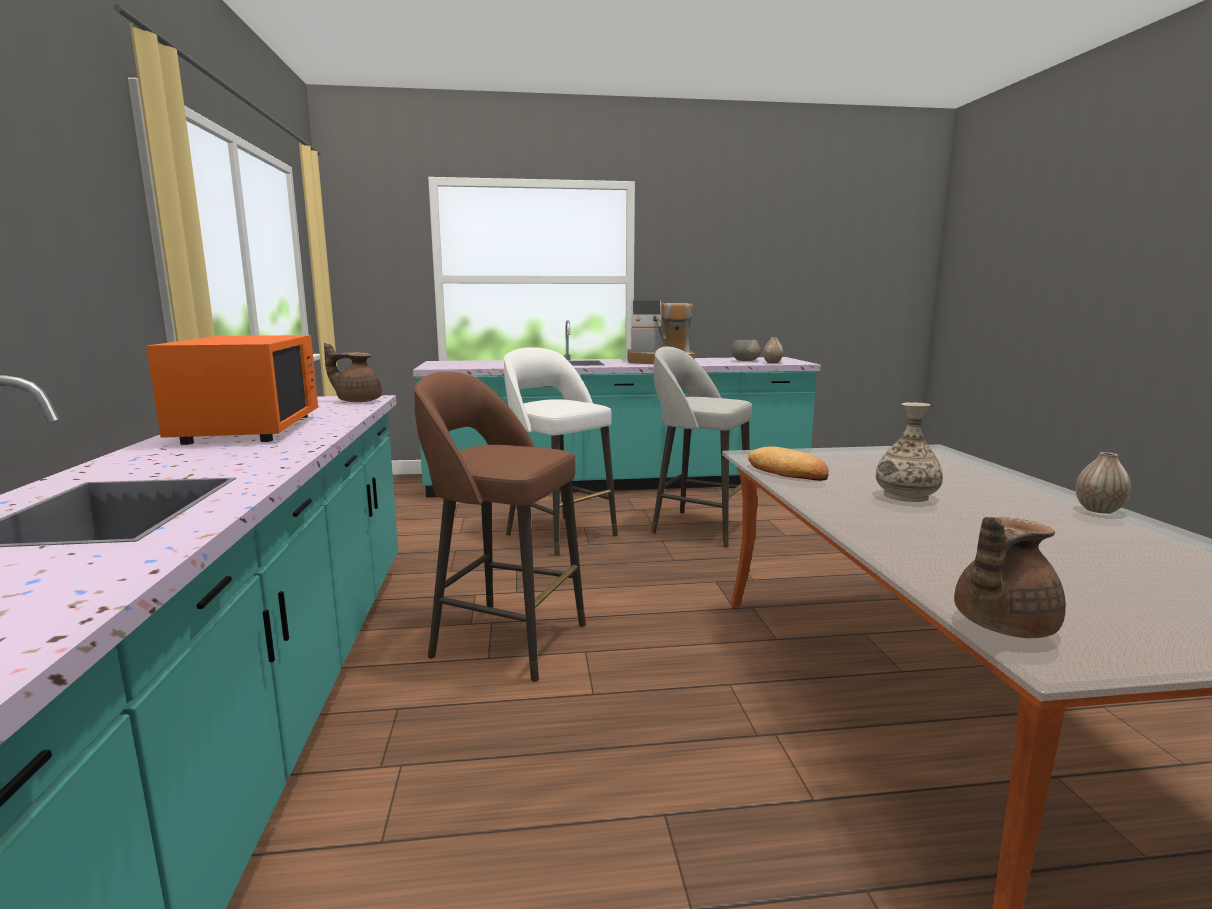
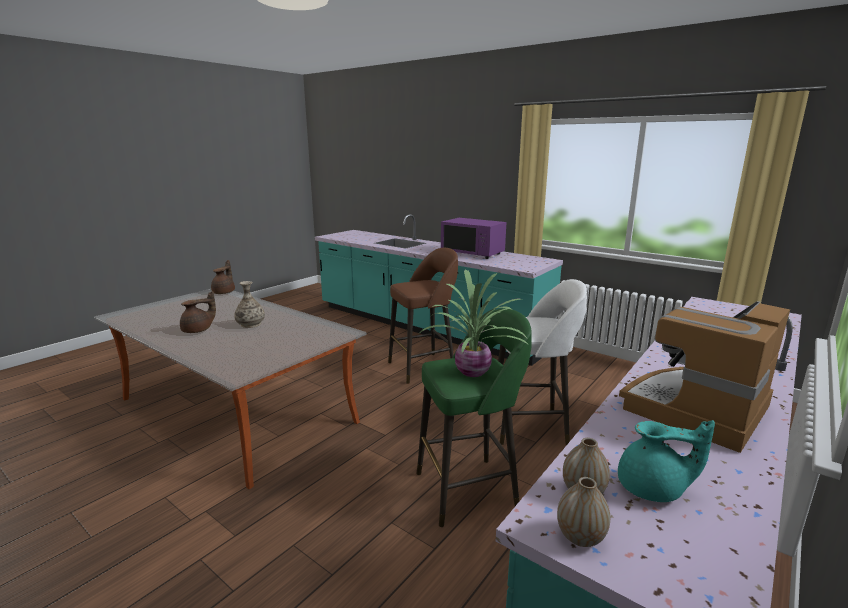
camera: 135 degrees right, 5 degrees up
orange microwave [146,335,318,445] -> purple microwave [441,218,506,259]
brown teapot [324,343,382,402] -> brown teapot moved to [180,291,216,333]
grey stool [651,347,752,547] -> green stool [417,308,532,527]
grey bowl [732,339,761,361] -> turquoise teapot [618,420,715,502]
bread [748,447,829,481] -> none
vase [1076,452,1131,514] -> vase moved to [557,477,610,547]
none -> potted plant [420,269,529,377]

